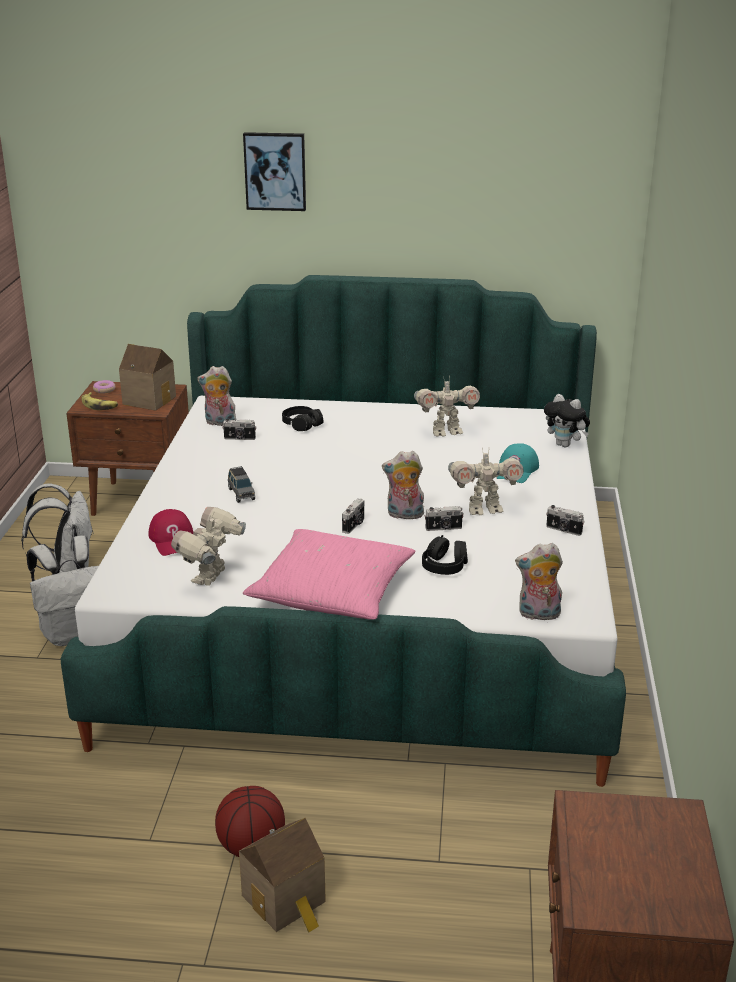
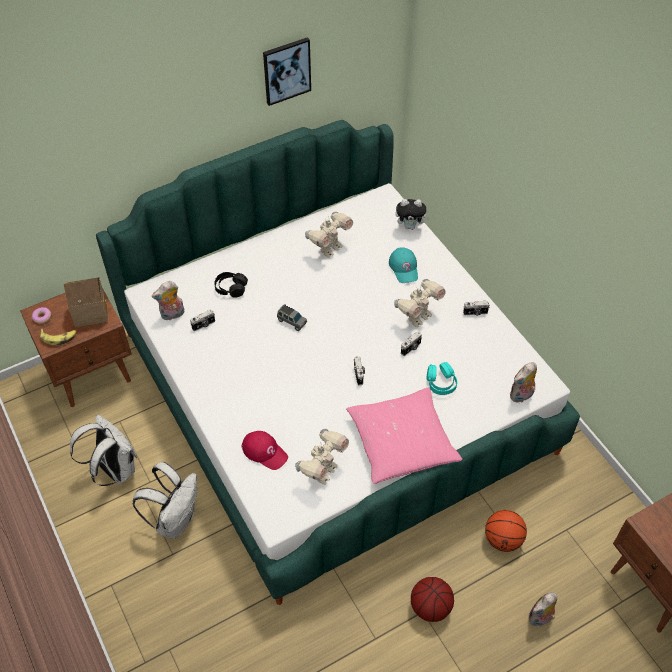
camera: 35 degrees left, 25 degrees up
toy robot [171,507,246,586] -> toy robot turned 135 degrees counterclockwise [295,429,349,485]
grey toy car [228,466,255,503] -> grey toy car moved to [277,304,307,331]
toy house [239,818,326,933] -> none
picture [243,132,306,211] -> picture moved to [263,37,311,106]
plush toy [382,451,424,519] -> plush toy moved to [528,592,557,626]
black headphones [422,535,468,575] -> turquoise headphones [426,362,457,395]
none -> basketball [485,510,527,552]

